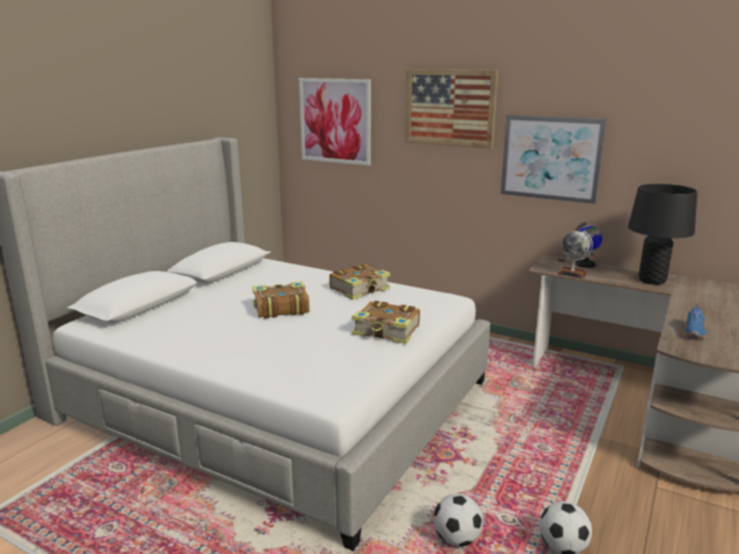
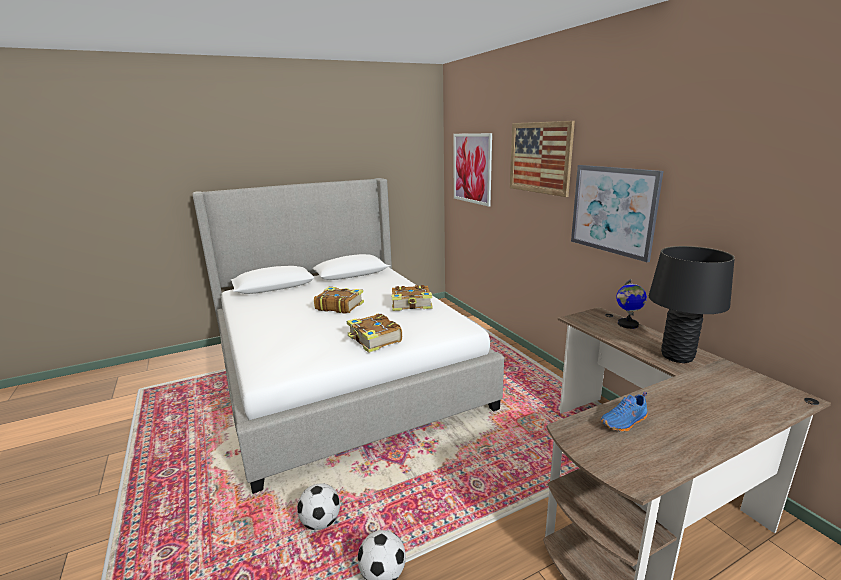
camera: 35 degrees right, 0 degrees up
globe [557,231,593,279] -> none

